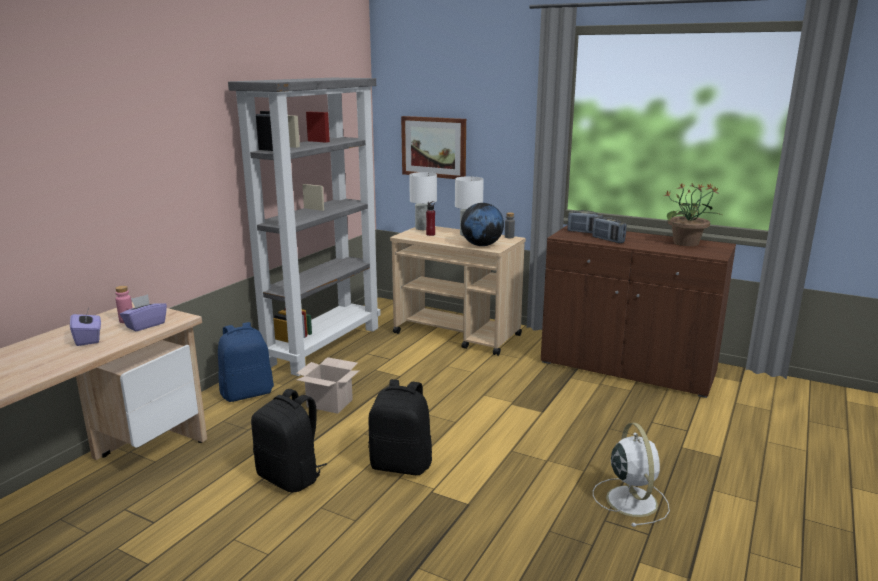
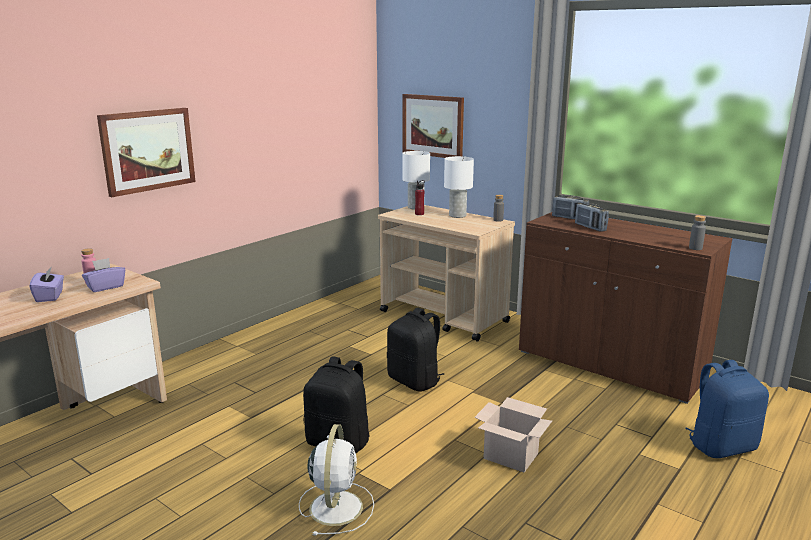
camera: 10 degrees right, 0 degrees up
blue backpack [218,322,274,402] -> blue backpack moved to [685,360,769,458]
grey bookcase [228,78,381,376] -> none
black backpack [251,389,327,492] -> black backpack moved to [387,308,444,392]
cardboard box [296,357,359,414] -> cardboard box moved to [474,397,552,472]
globe [461,203,504,246] -> none
white fan [593,423,670,527] -> white fan moved to [299,424,374,536]
potted plant [663,183,723,246] -> none
none -> picture [97,108,196,197]
none -> grey bottle [689,215,706,250]

